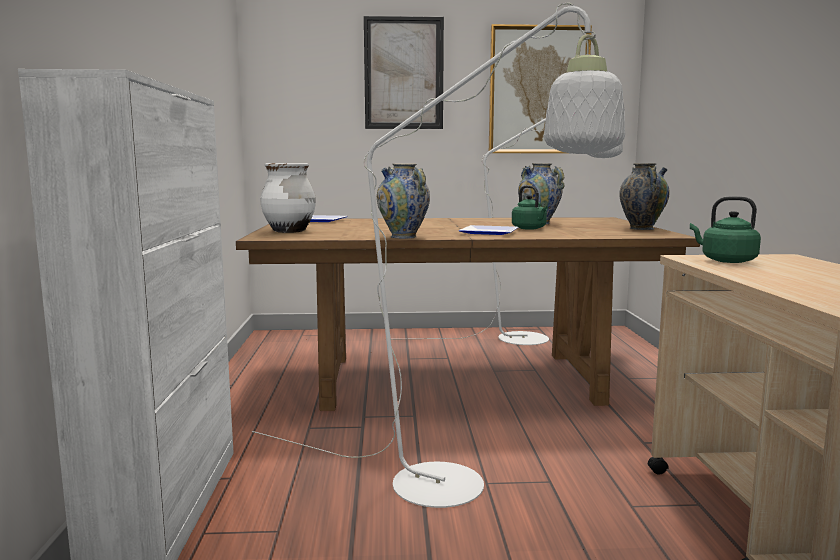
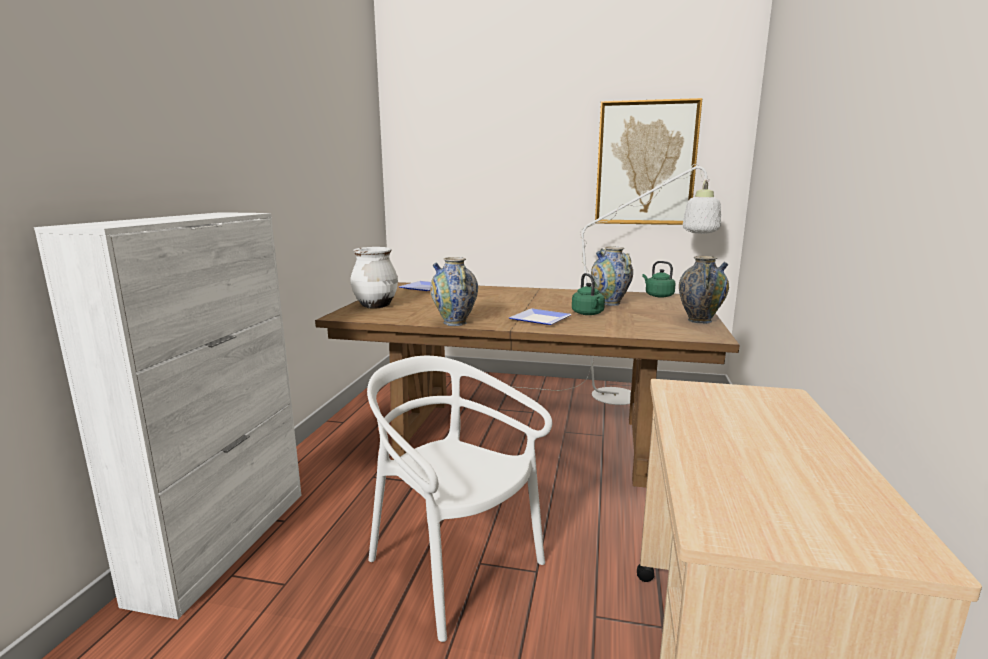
camera: 15 degrees right, 5 degrees up
white floor lamp [252,3,625,508] -> white chair [367,356,552,642]
picture [364,16,444,129] -> none
green kettle [690,196,761,263] -> green kettle moved to [642,261,676,298]

